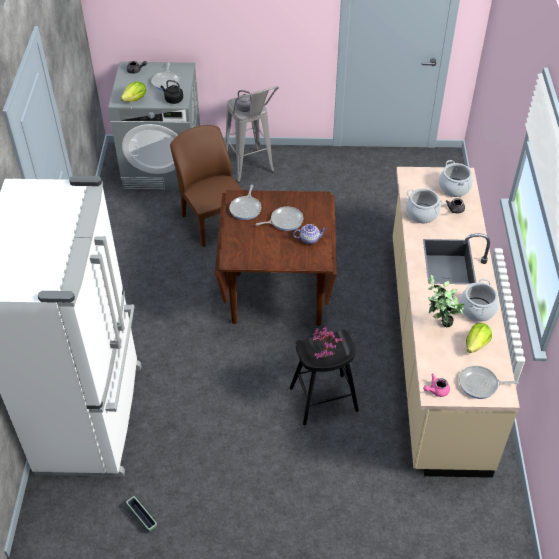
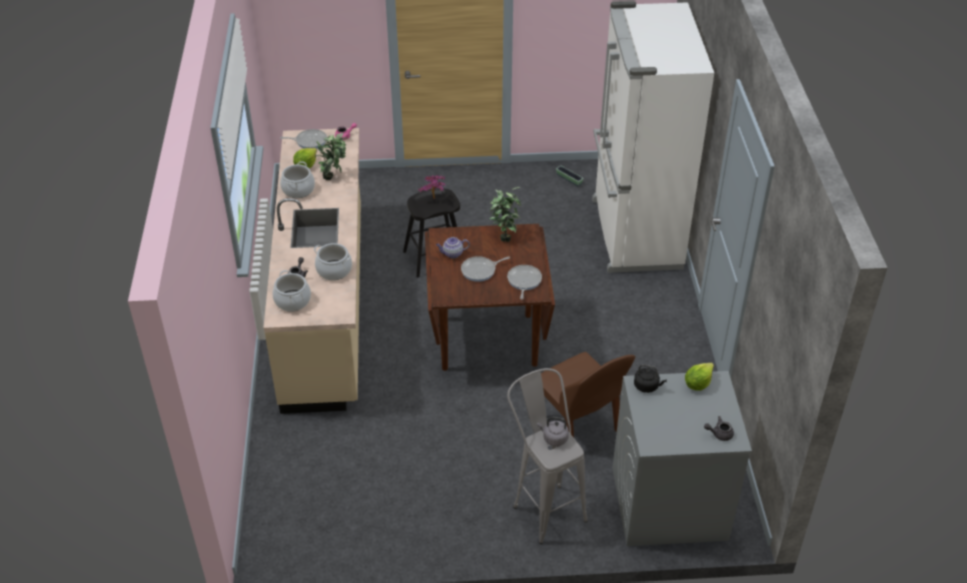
camera: 175 degrees right, 5 degrees down
frying pan [151,62,180,90] -> none
none -> potted plant [490,187,521,242]

